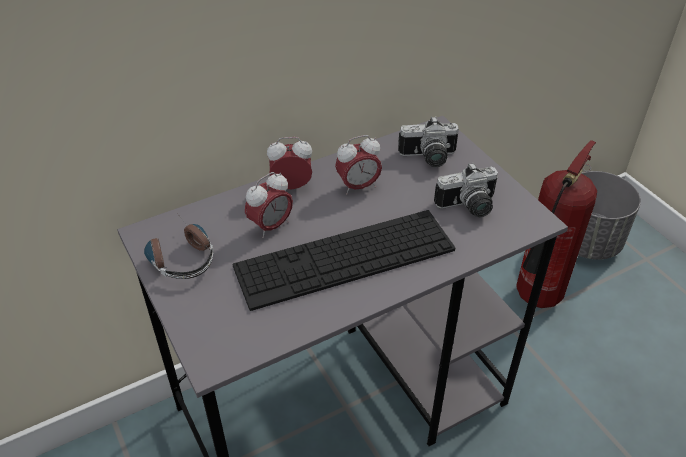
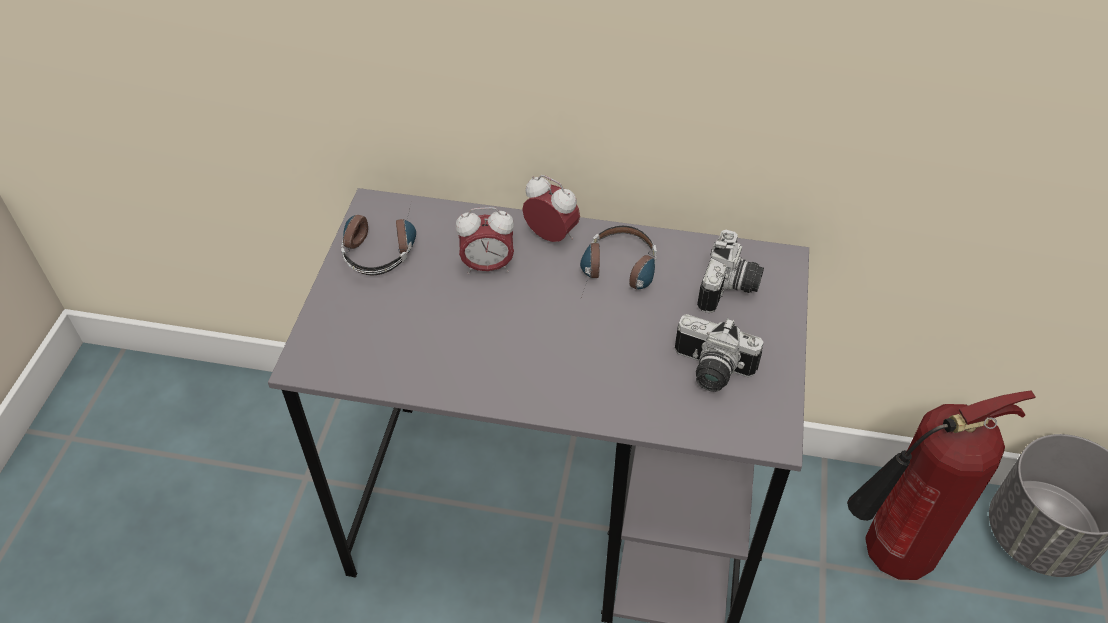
camera: 40 degrees right, 5 degrees up
keyboard [232,210,455,311] -> none
alarm clock [335,135,382,195] -> headphones [580,226,657,297]
camera [398,116,459,167] -> camera turned 105 degrees counterclockwise [697,230,764,313]

